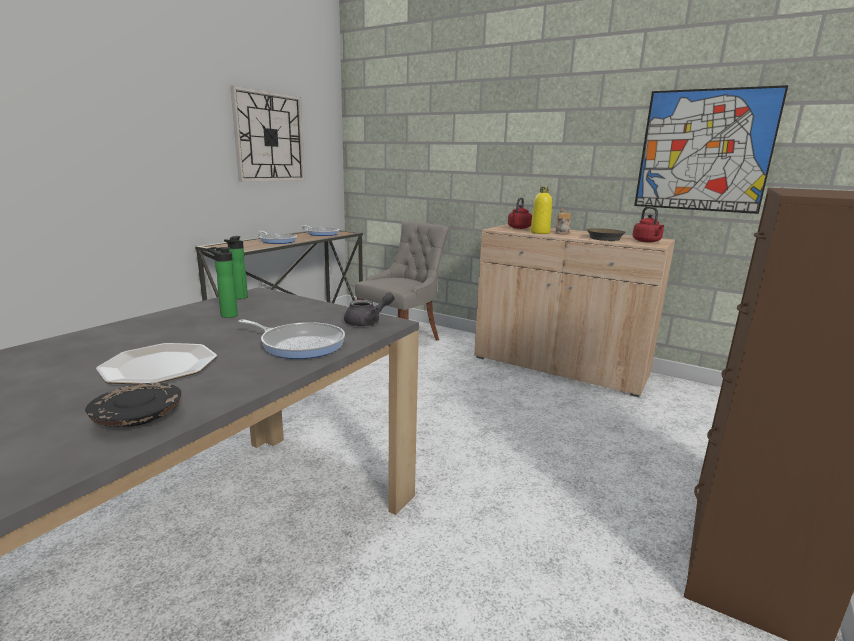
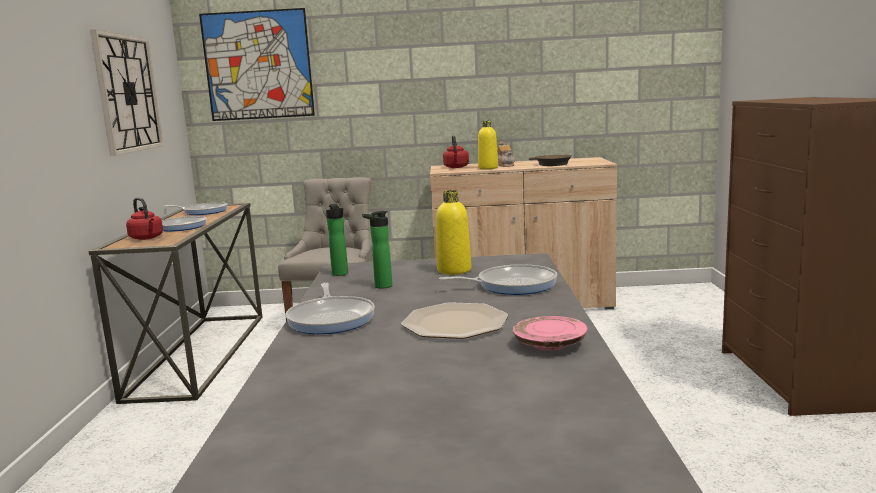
camera: 30 degrees left, 5 degrees down
black plate [85,383,181,427] -> pink plate [513,316,587,351]
grey teapot [344,292,395,326] -> none
red kettle [633,206,664,243] -> red kettle moved to [126,198,163,240]
picture [634,85,789,214] -> picture moved to [199,8,315,121]
none -> frying pan [285,283,375,334]
none -> yellow bottle [436,190,471,275]

